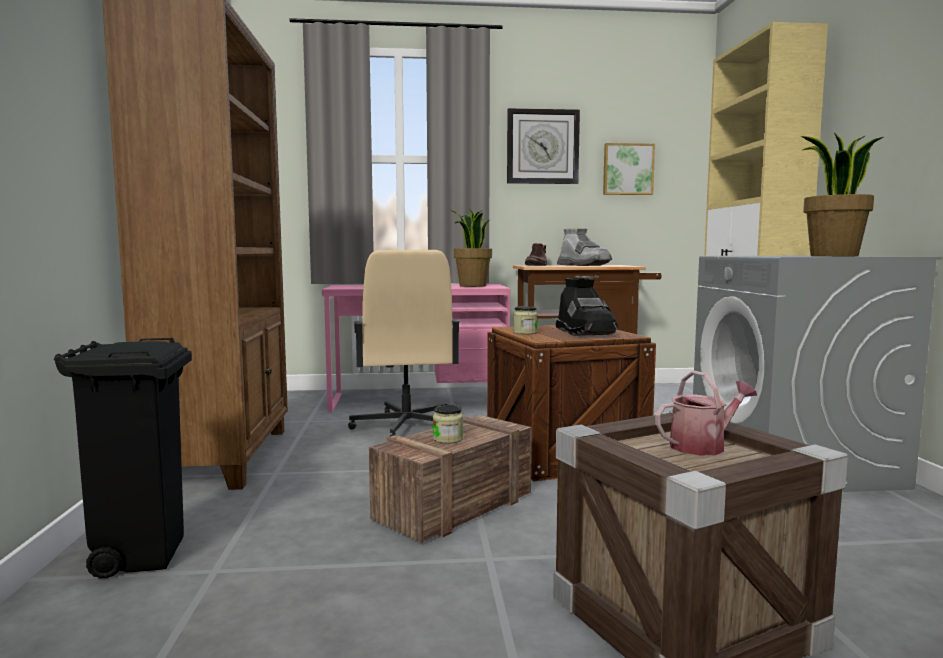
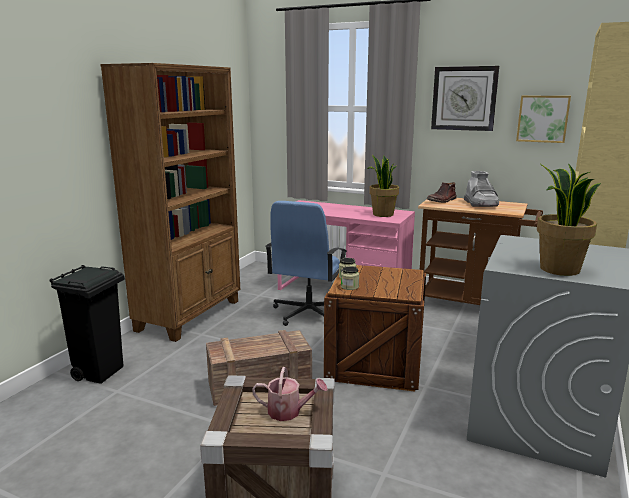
camera: 30 degrees right, 10 degrees up
beige office chair [348,250,461,437] -> blue office chair [265,201,347,326]
jar [433,405,463,444] -> jar moved to [341,266,359,290]
black boot [556,278,618,336] -> none

